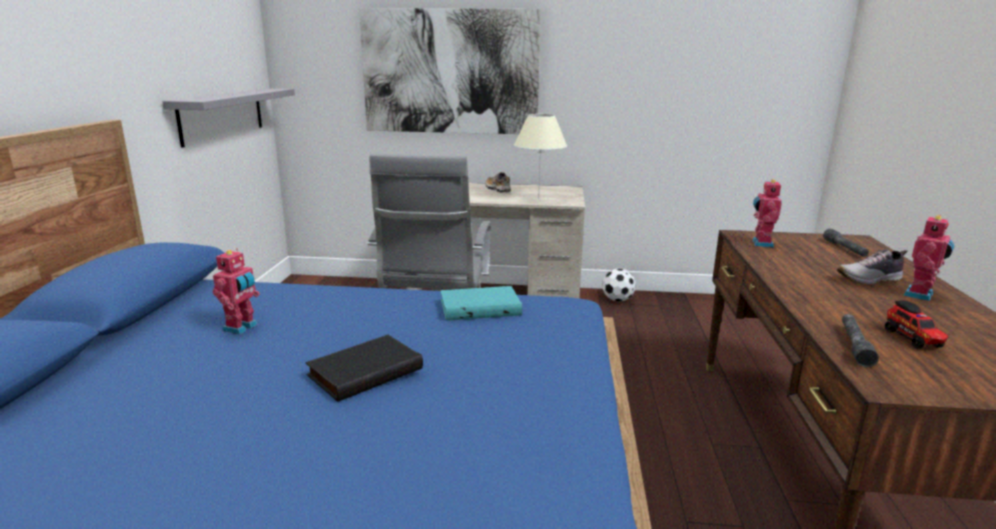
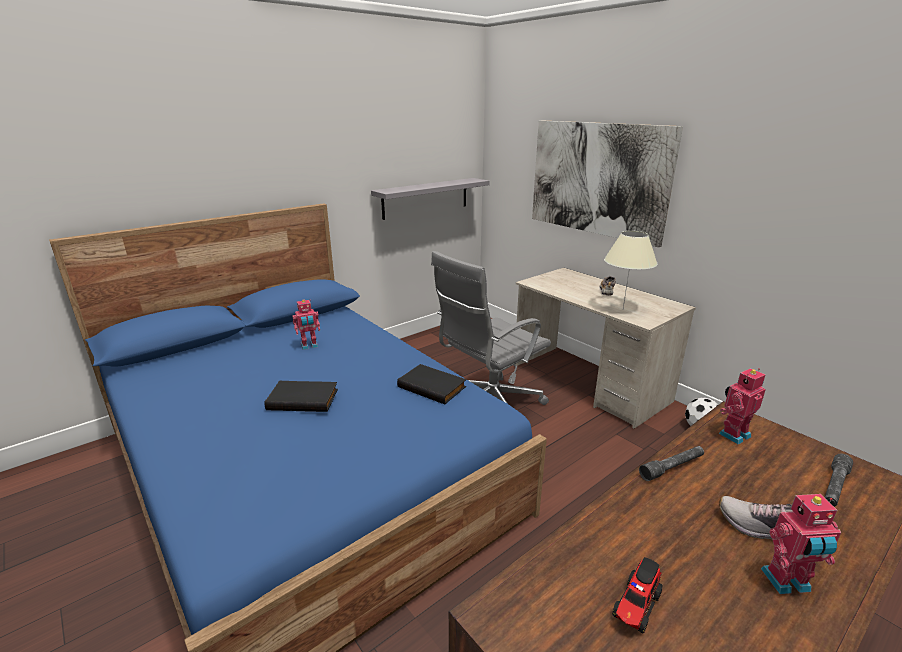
camera: 45 degrees right, 5 degrees up
turquoise book [440,286,522,321] -> black book [397,364,466,404]
grey flashlight [842,314,879,367] -> grey flashlight moved to [639,446,704,481]

